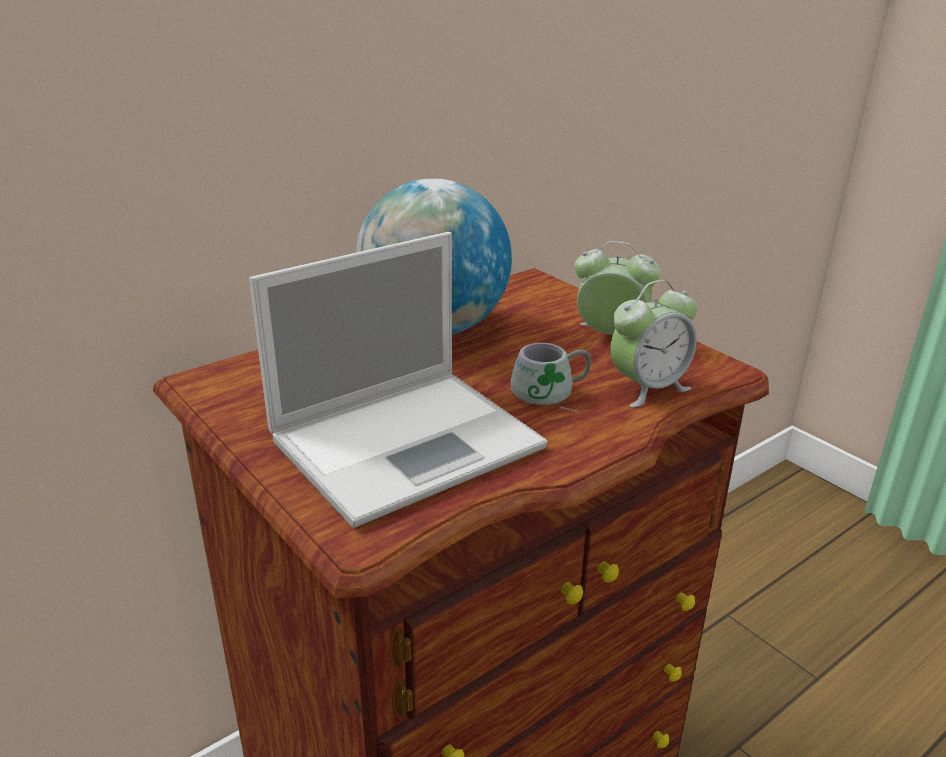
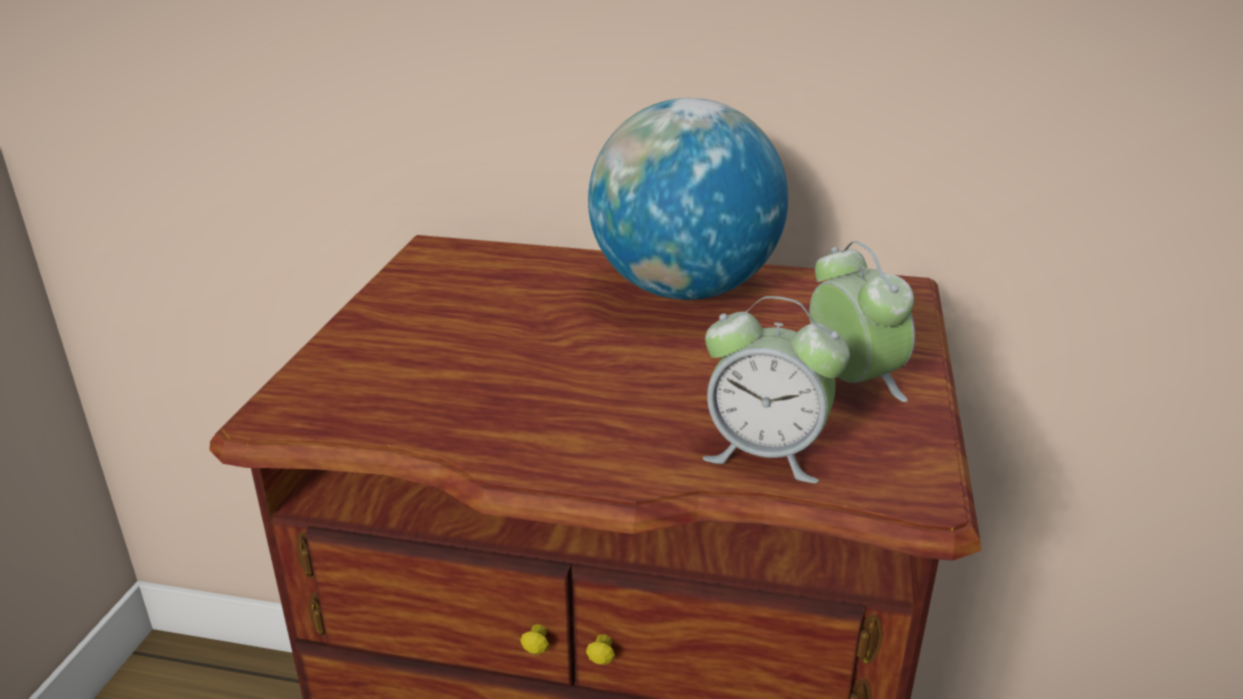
camera: 50 degrees right, 0 degrees up
laptop [249,232,548,528] -> none
grey mug [511,343,591,412] -> none

